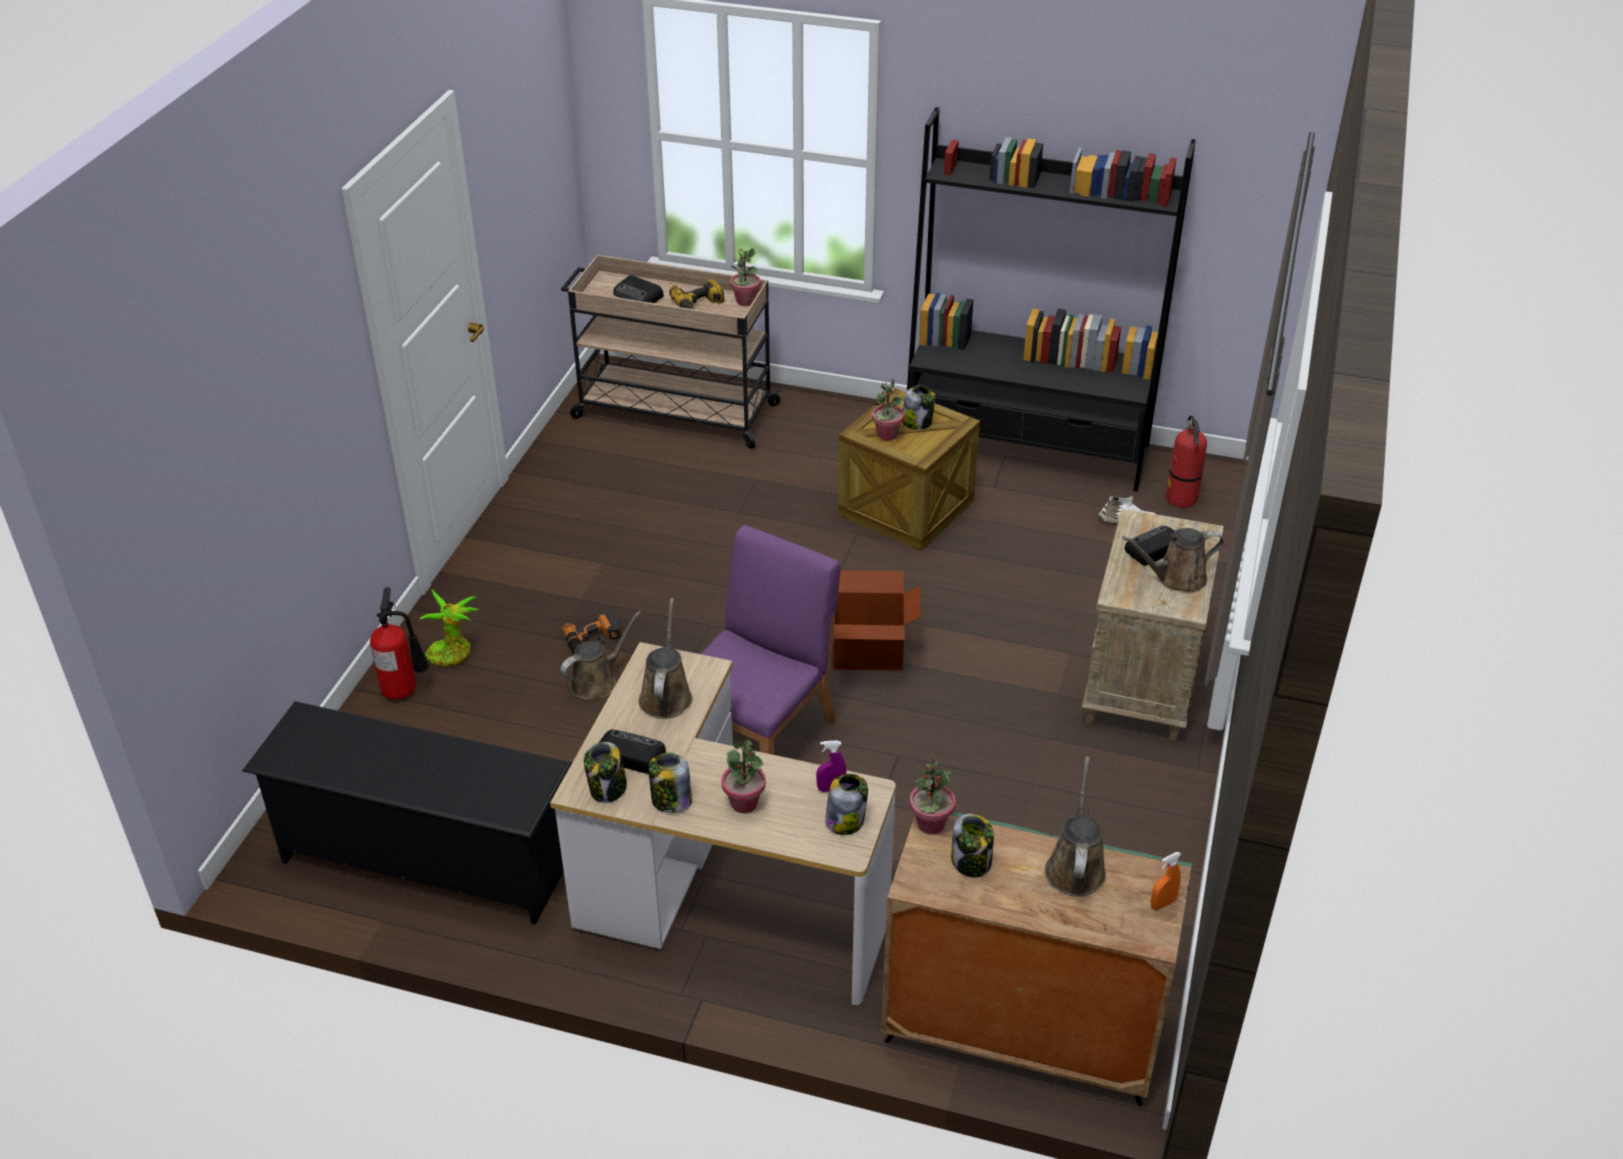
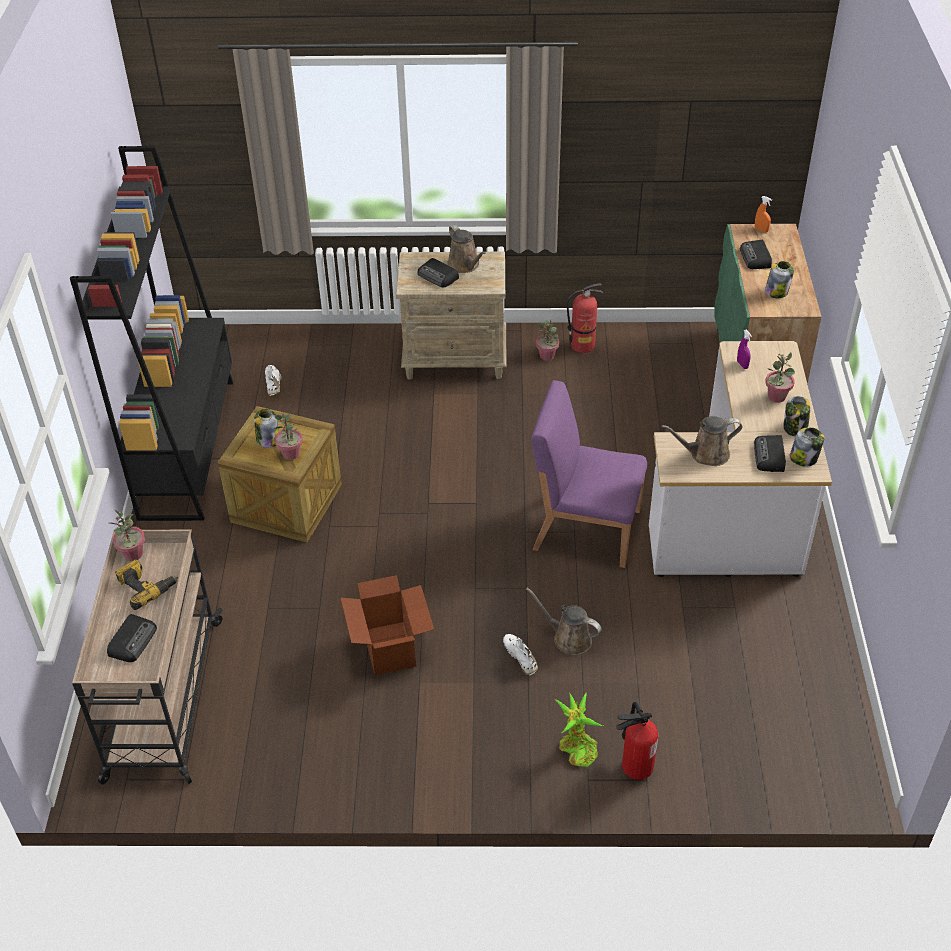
camera: 105 degrees left, 5 degrees up
black shoe rack [242,701,572,925] -> none
power drill [562,611,621,654] -> white shoe [503,634,538,675]
jar [825,774,868,835] -> none
cardboard box [833,570,921,671] -> cardboard box moved to [341,575,434,675]
potted plant [910,753,956,835] -> potted plant moved to [536,319,559,361]
brown watering can [1045,757,1106,896] -> radio [740,240,772,269]
fire extinguisher [1166,415,1207,508] -> fire extinguisher moved to [567,283,603,353]

